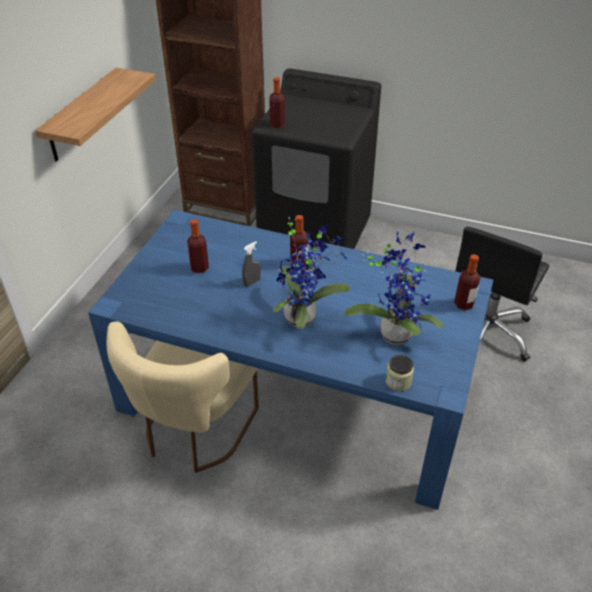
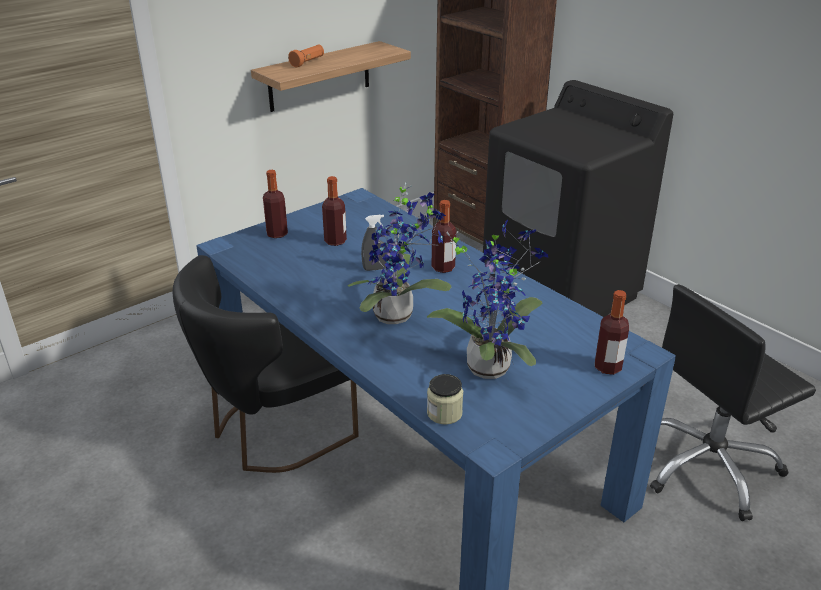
camera: 30 degrees right, 10 degrees down
beige chair [107,321,259,473] -> black chair [173,255,359,473]
bottle [269,77,285,128] -> bottle moved to [263,170,288,238]
none -> orange flashlight [288,44,324,68]

